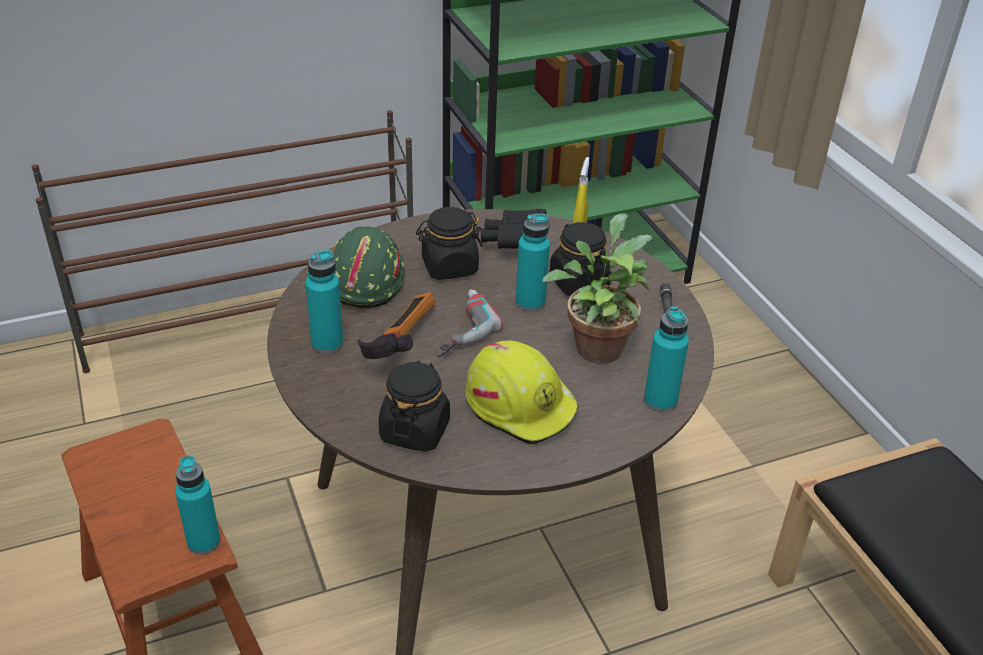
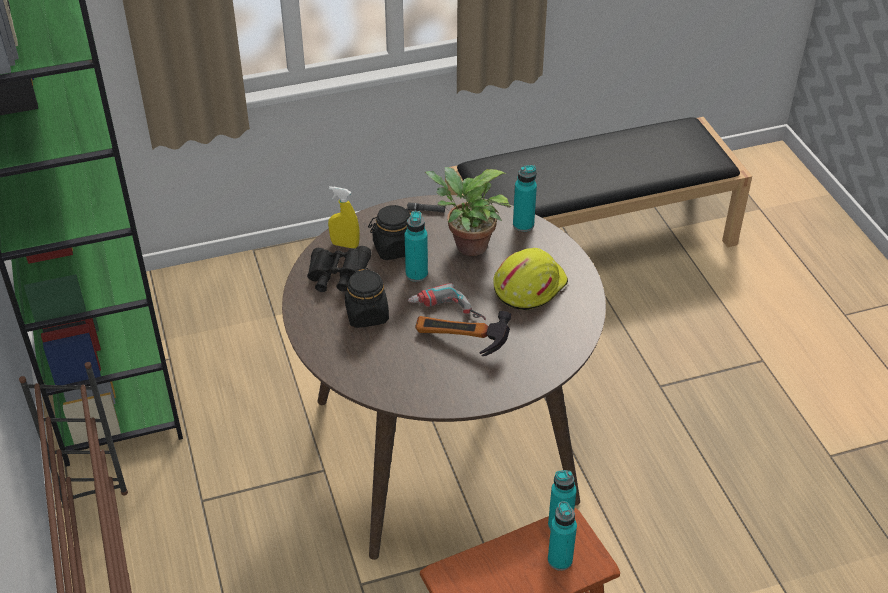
camera: 85 degrees left, 5 degrees up
turquoise bottle [305,250,344,353] -> turquoise bottle moved to [548,501,577,571]
green hard hat [331,226,404,308] -> none
black jar [379,360,450,452] -> none

